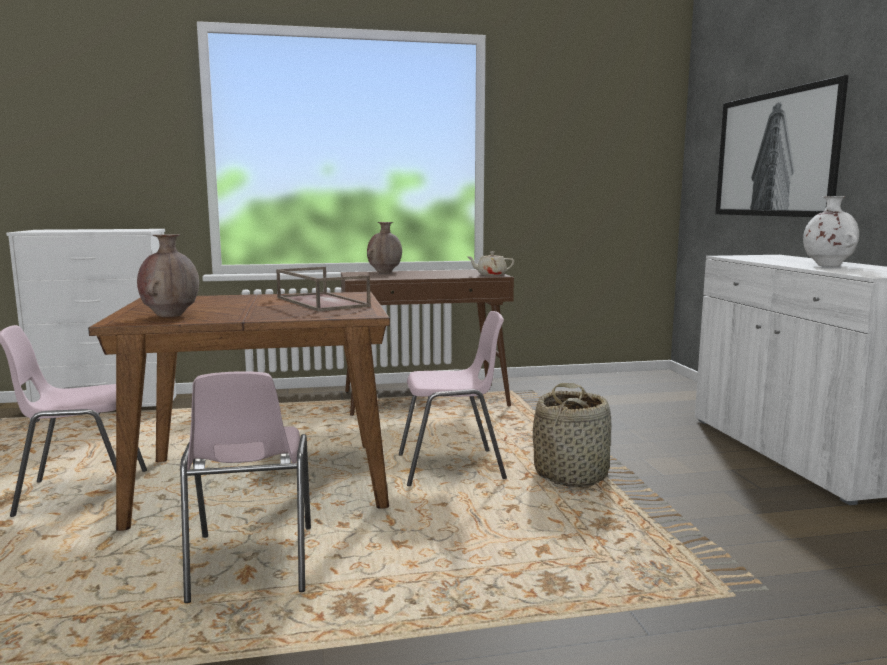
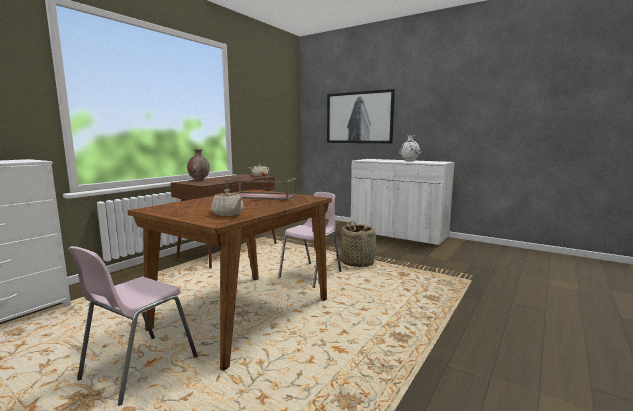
camera: 45 degrees left, 0 degrees up
brown vase [137,234,199,317] -> beige teapot [211,189,244,216]
pink chair [180,371,311,603] -> none

